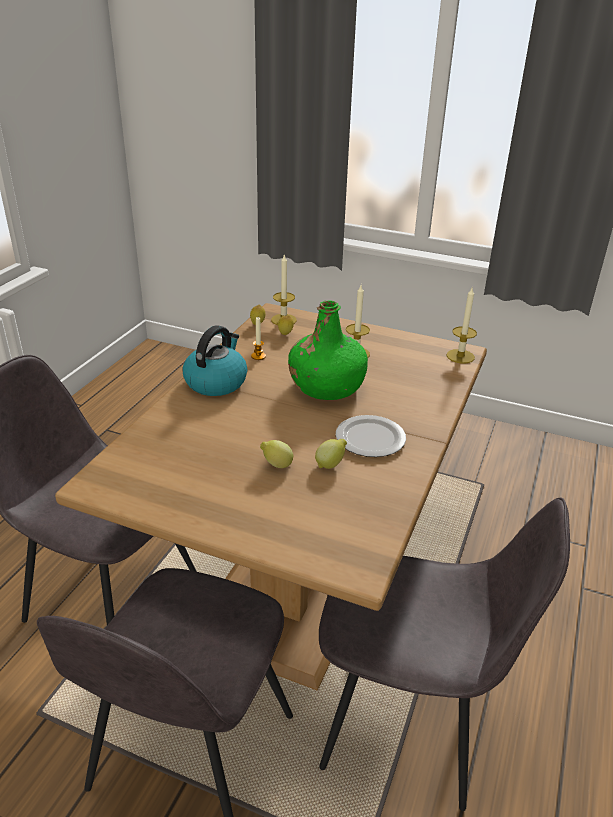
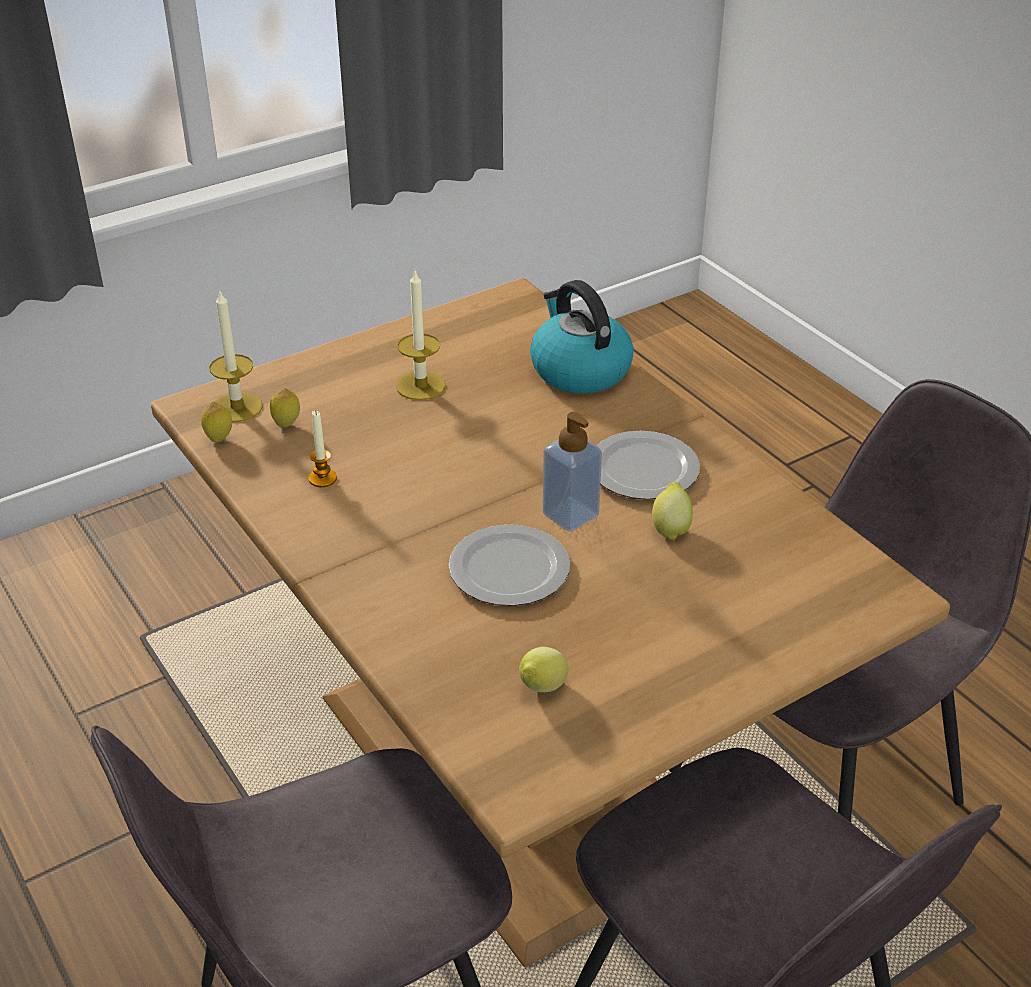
camera: 55 degrees left, 5 degrees up
kettle [183,325,247,396] -> kettle moved to [530,280,634,394]
lemon [260,440,293,468] -> lemon moved to [519,647,568,692]
green bottle [288,300,368,400] -> none
candle [446,286,477,364] -> none
none -> plate [449,524,570,606]
none -> soap dispenser [543,412,602,532]

